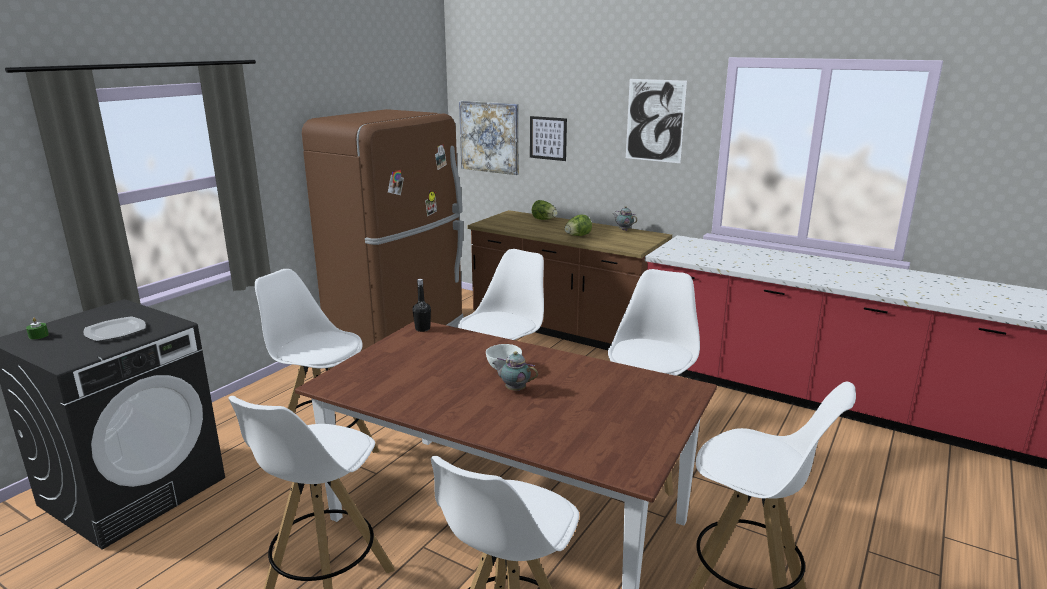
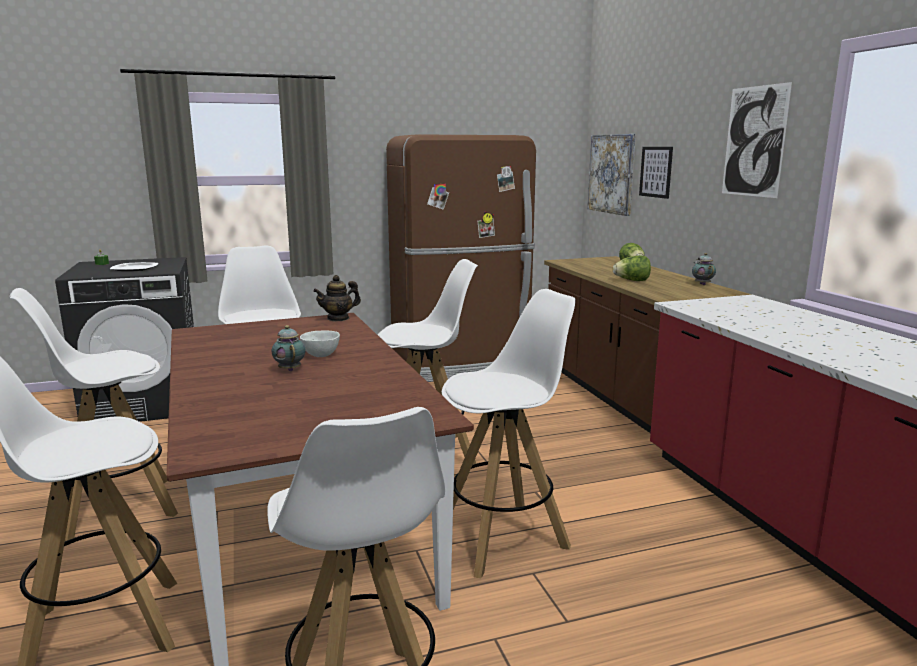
camera: 40 degrees right, 5 degrees down
black bottle [413,279,431,332] -> teapot [313,275,361,321]

